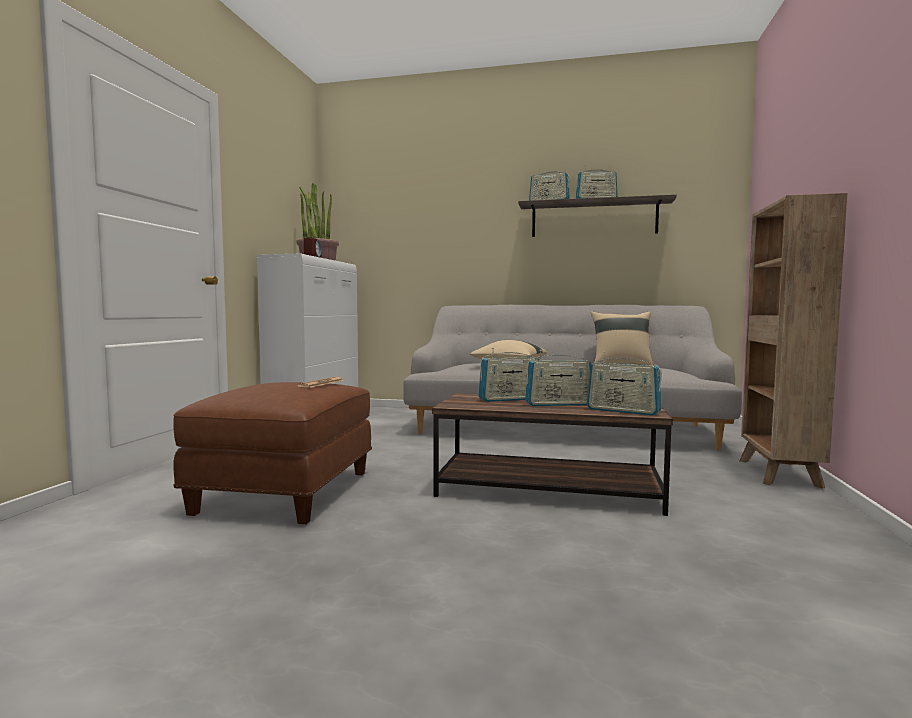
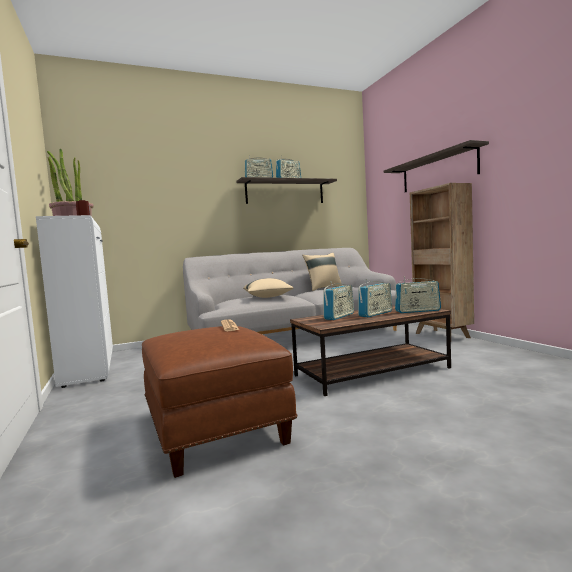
camera: 35 degrees left, 0 degrees up
none -> shelf [384,140,489,192]

